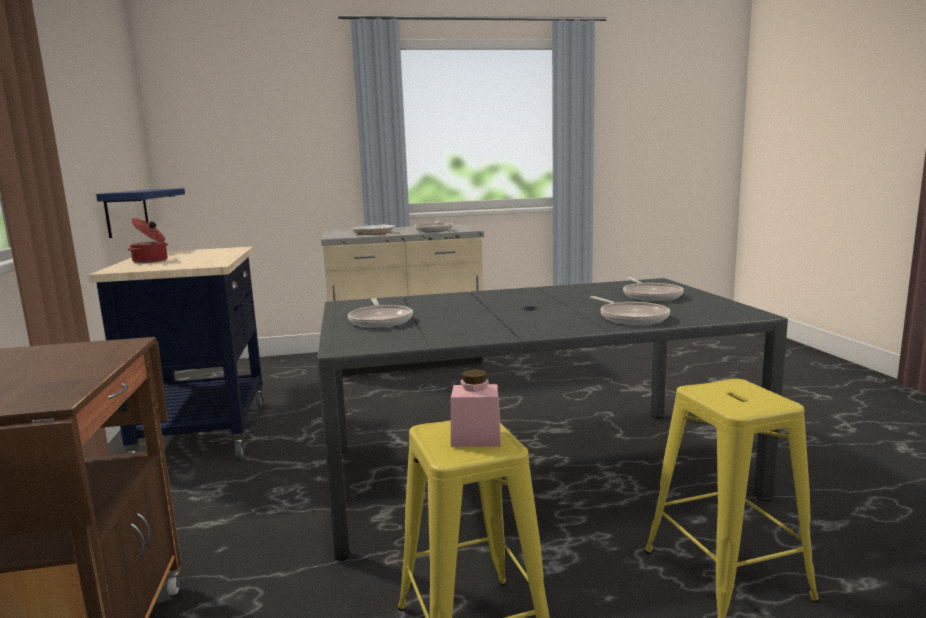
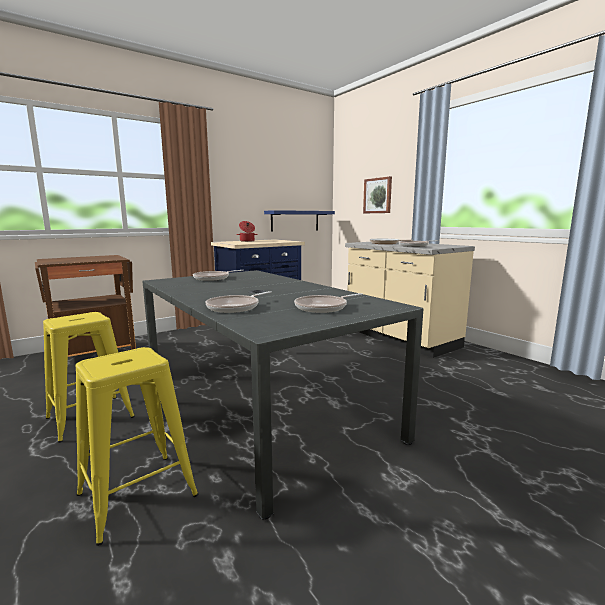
camera: 65 degrees right, 0 degrees up
pink jar [451,369,501,447] -> none
none -> picture [363,176,392,213]

